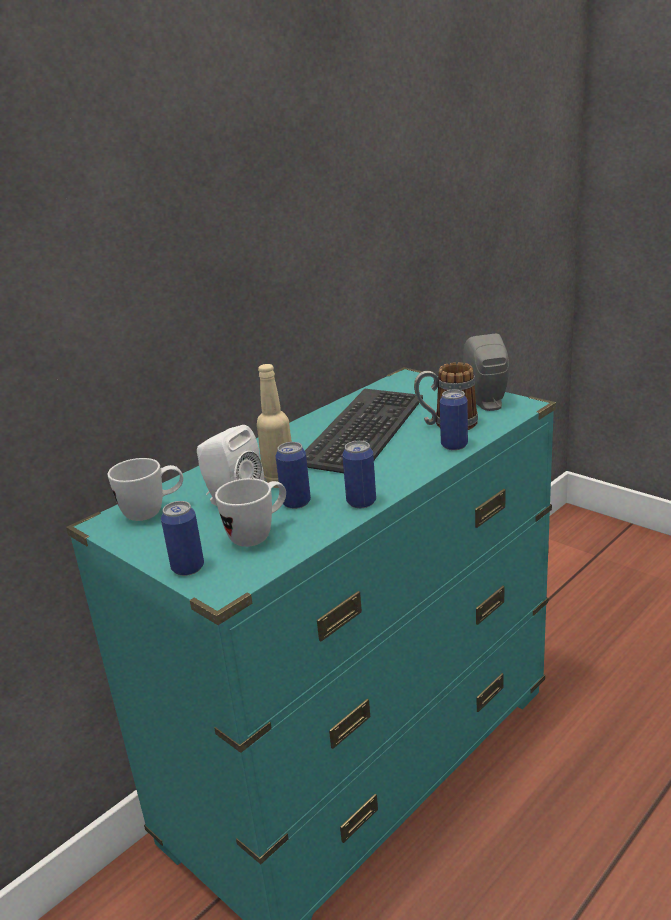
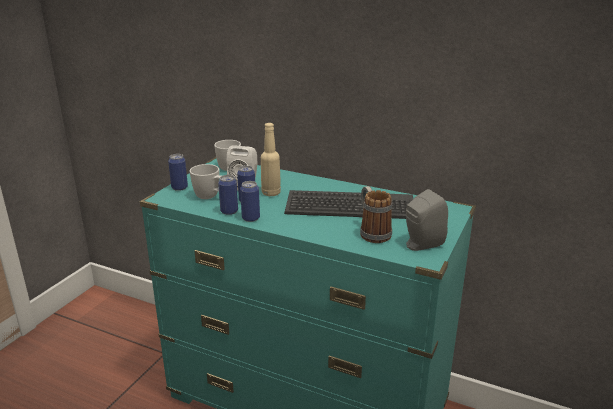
camera: 70 degrees right, 0 degrees up
can [440,390,468,450] -> can moved to [218,175,238,215]

